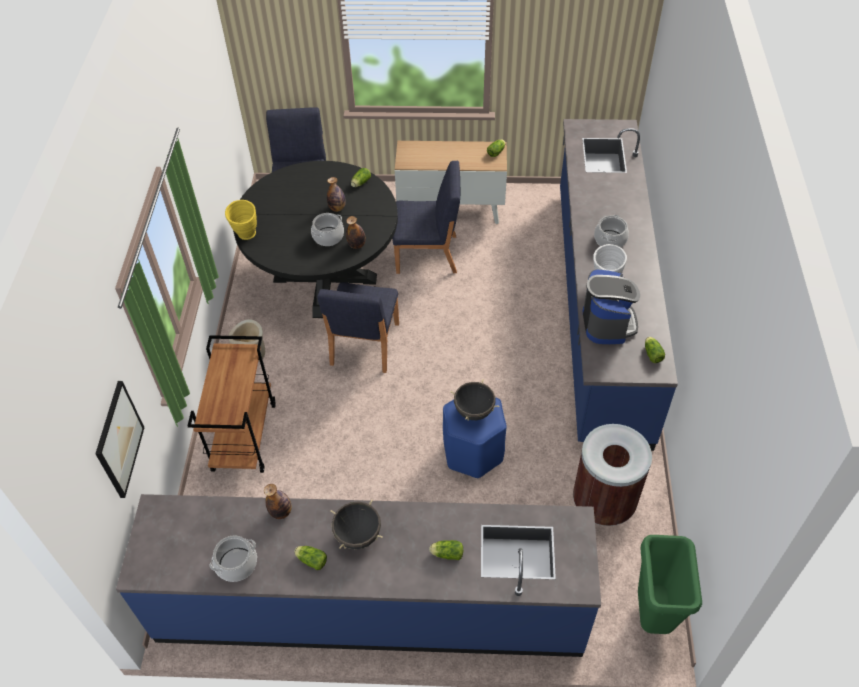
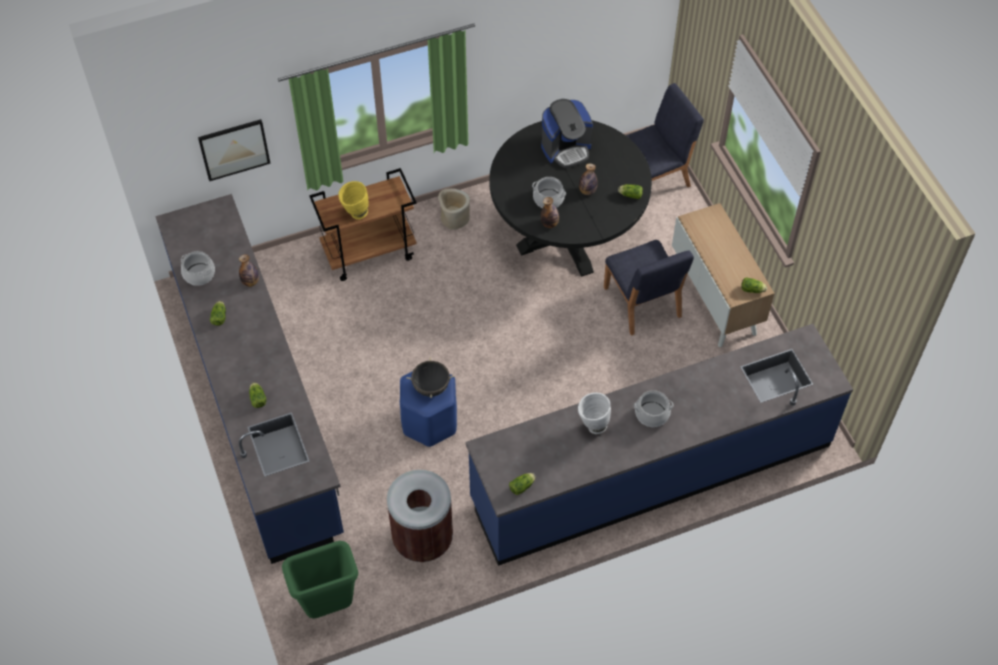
camera: 65 degrees right, 5 degrees up
yellow vase [225,200,257,240] -> yellow vase moved to [338,181,369,220]
blue chair [317,282,399,373] -> none
black cooking pot [330,500,383,550] -> none
coffee machine [583,270,640,344] -> coffee machine moved to [541,99,593,168]

